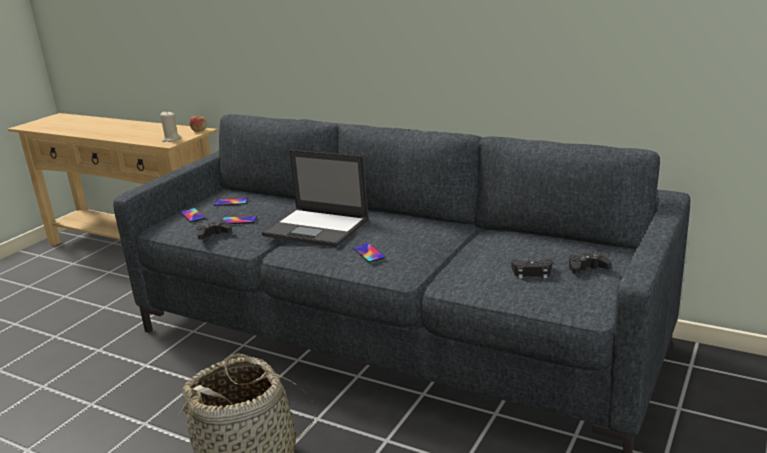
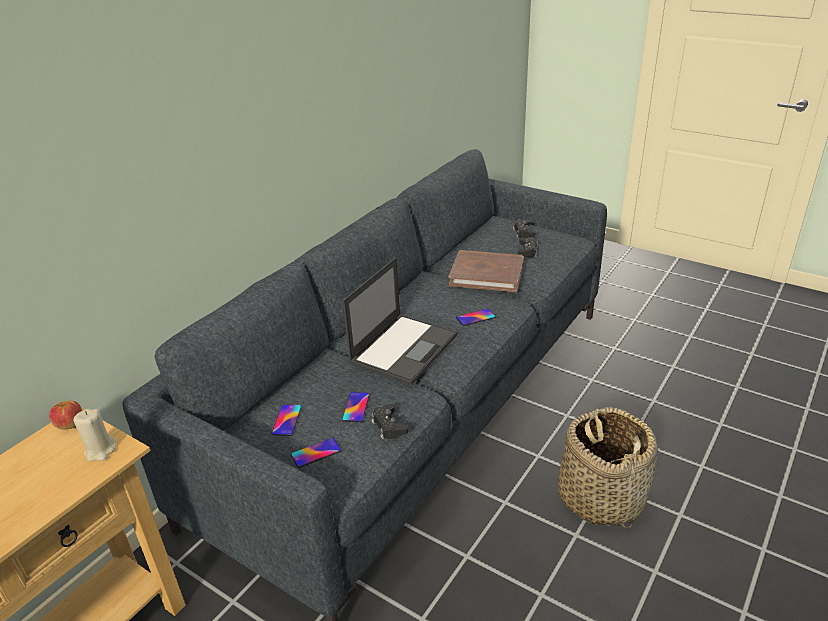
camera: 85 degrees left, 10 degrees up
none -> brown book [449,250,524,292]

